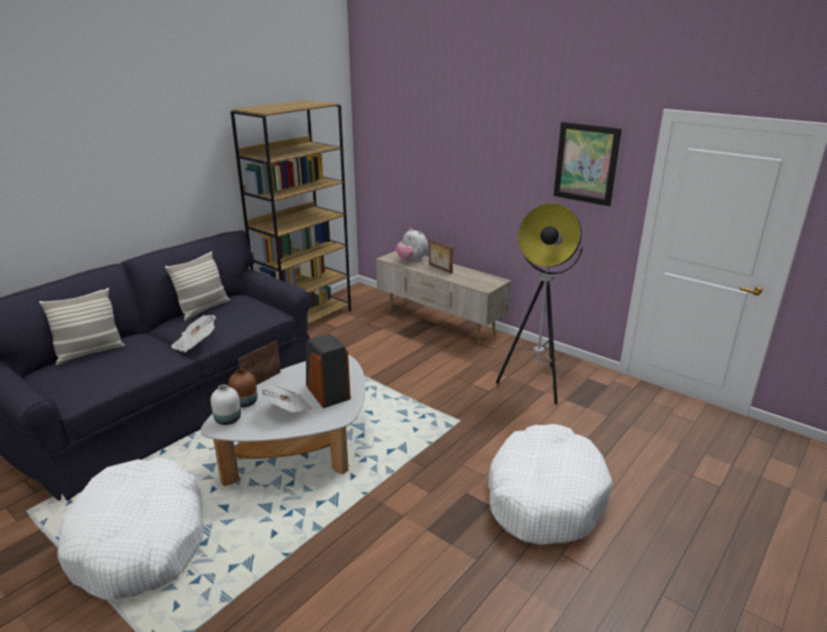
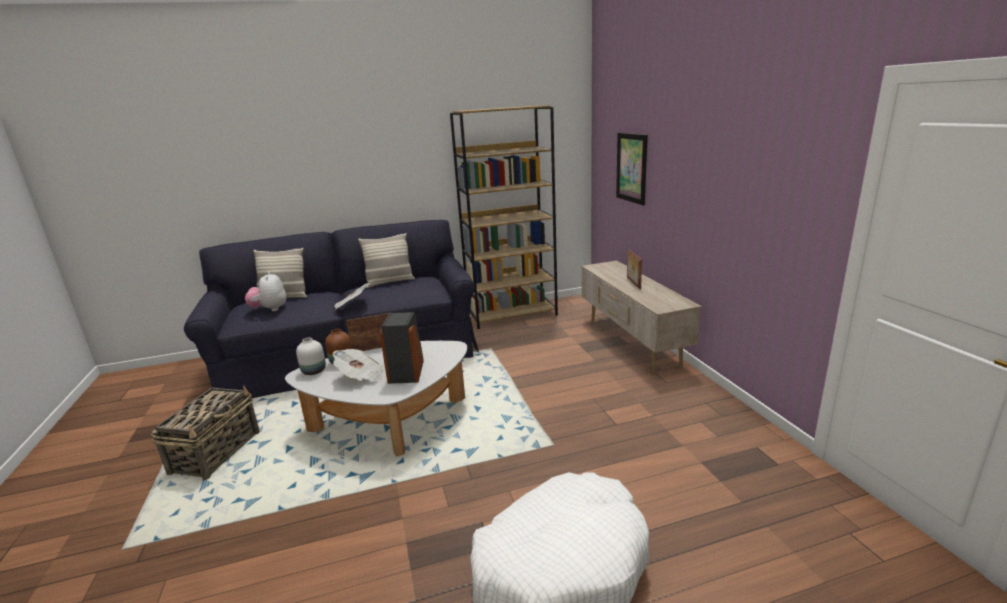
camera: 35 degrees right, 5 degrees down
white dog bed [57,458,204,600] -> basket [151,385,260,480]
plush toy [396,228,428,261] -> plush toy moved to [245,271,287,311]
floor lamp [496,203,584,404] -> none
picture [554,122,622,206] -> picture moved to [616,133,648,206]

